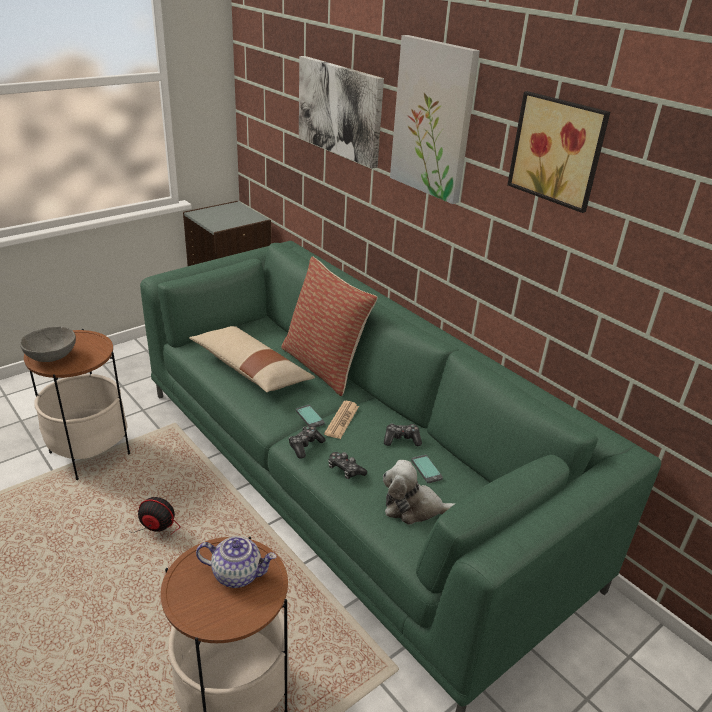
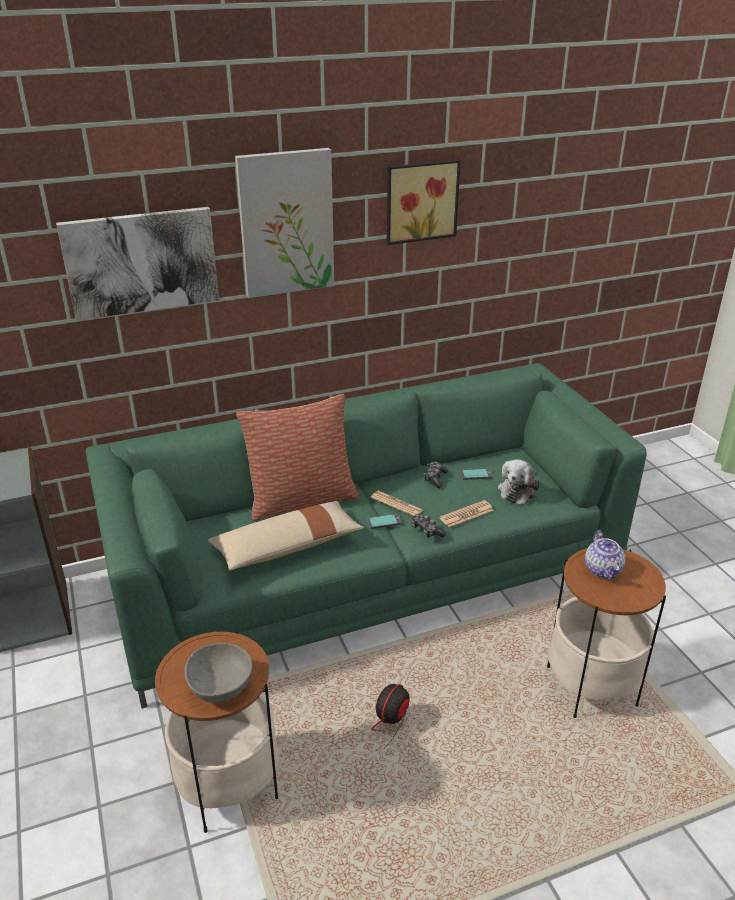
camera: 70 degrees left, 0 degrees up
teapot [196,536,277,588] -> teapot turned 150 degrees clockwise [585,530,625,580]
game controller [328,452,367,479] -> newspaper [439,500,494,527]

